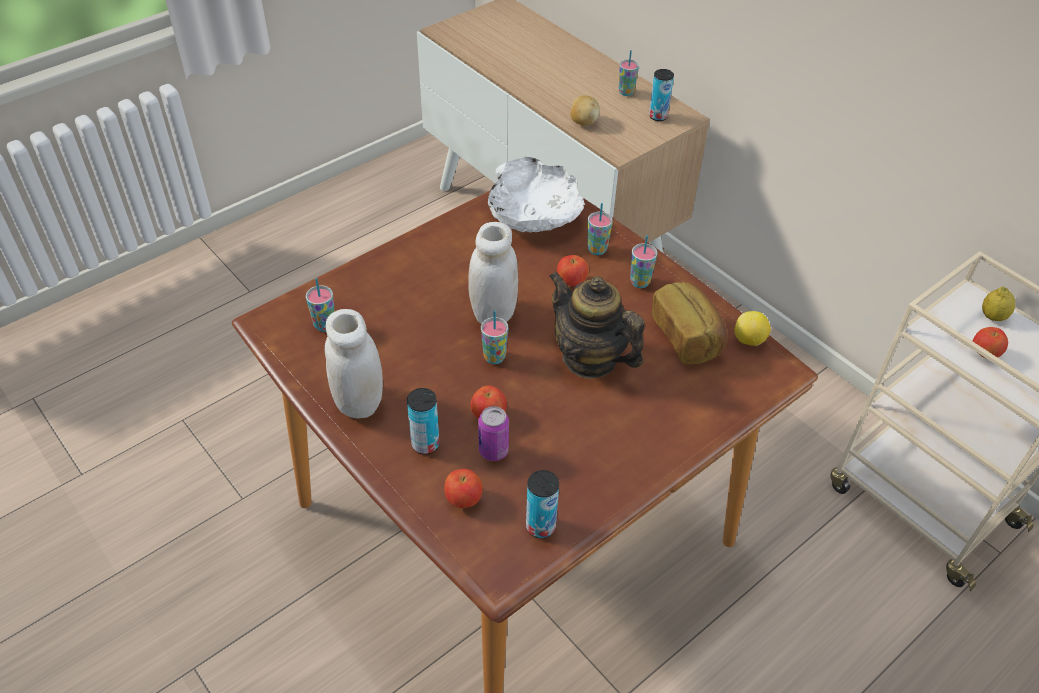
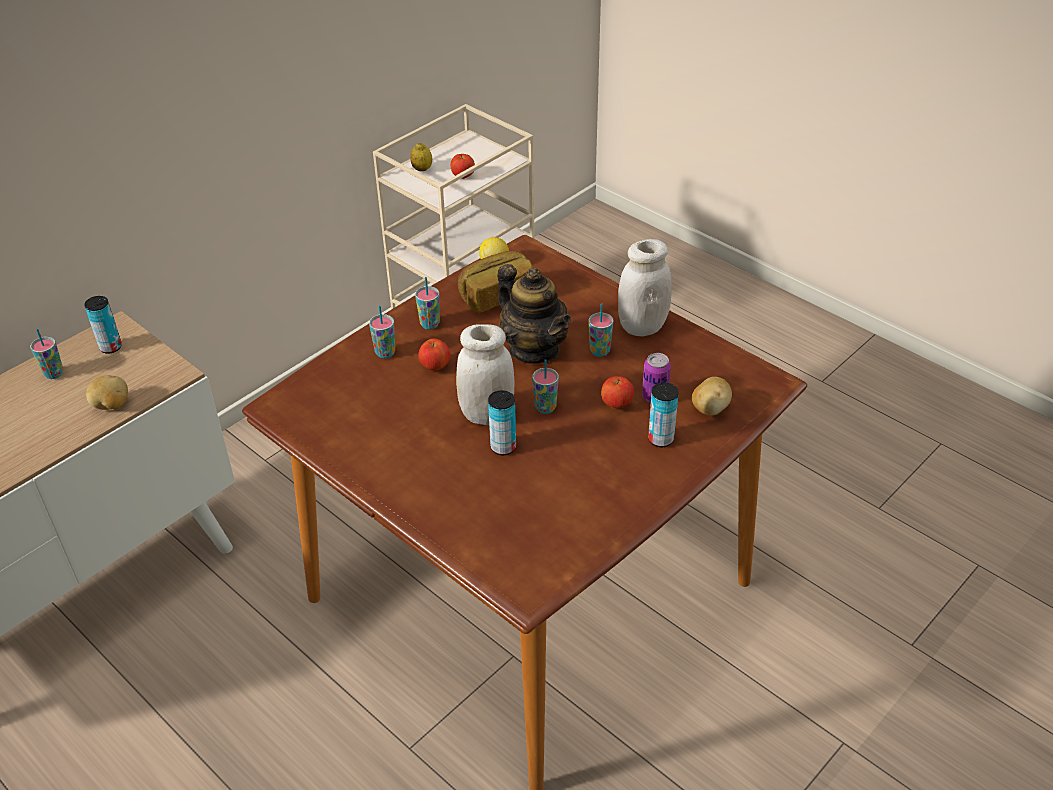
camera: 95 degrees left, 5 degrees down
cup [306,278,335,332] -> cup moved to [588,303,614,357]
white jar [325,309,383,418] -> white jar moved to [618,239,672,337]
apple [444,469,483,508] -> potato [692,377,732,415]
white bowl [488,157,585,232] -> none
can [526,470,559,538] -> can moved to [488,390,516,455]
teapot [549,271,645,379] -> teapot turned 75 degrees counterclockwise [497,264,571,364]

